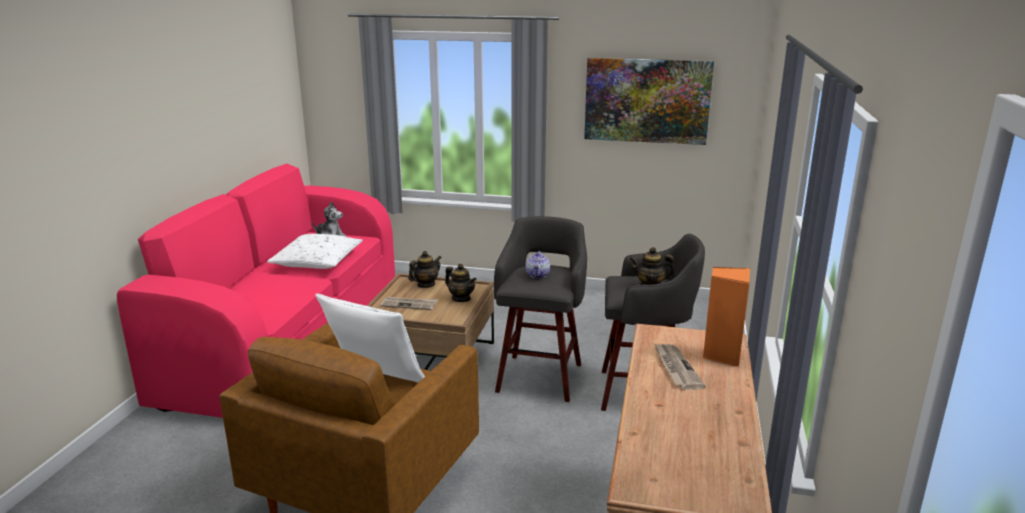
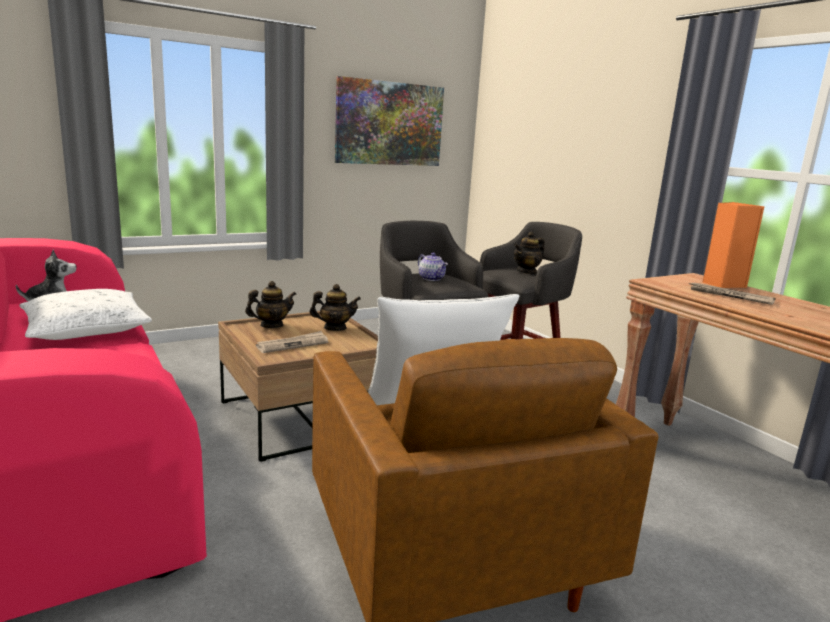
camera: 45 degrees left, 5 degrees down
teapot [408,251,442,288] -> teapot turned 60 degrees clockwise [245,281,296,328]

